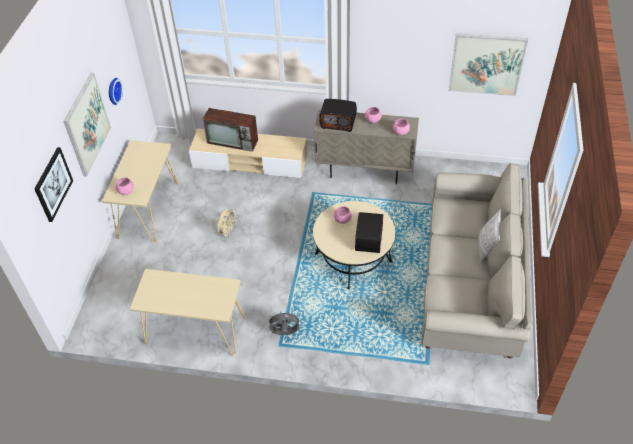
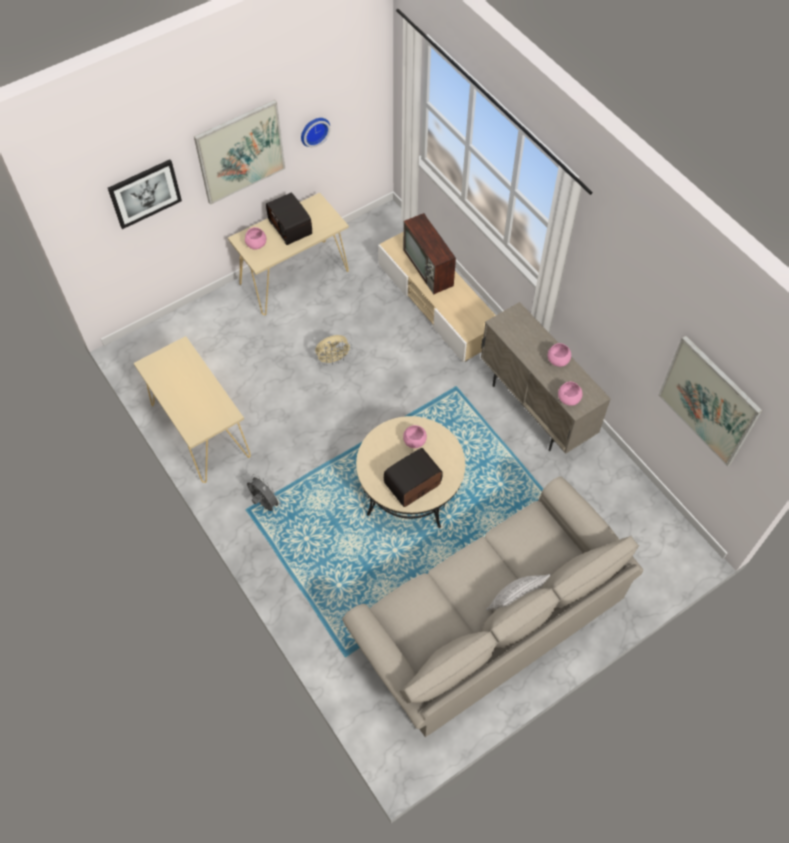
camera: 45 degrees right, 10 degrees up
radio [319,99,357,132] -> radio moved to [266,193,312,245]

